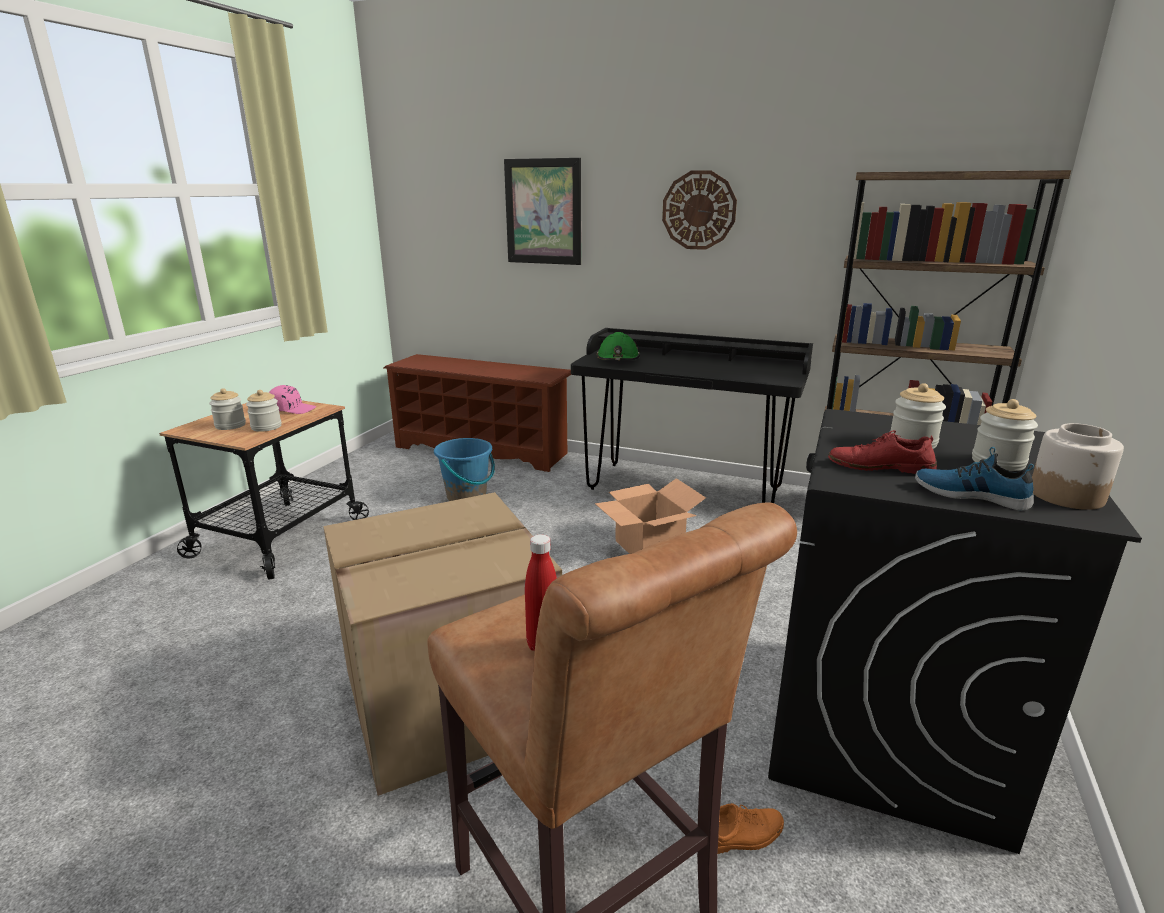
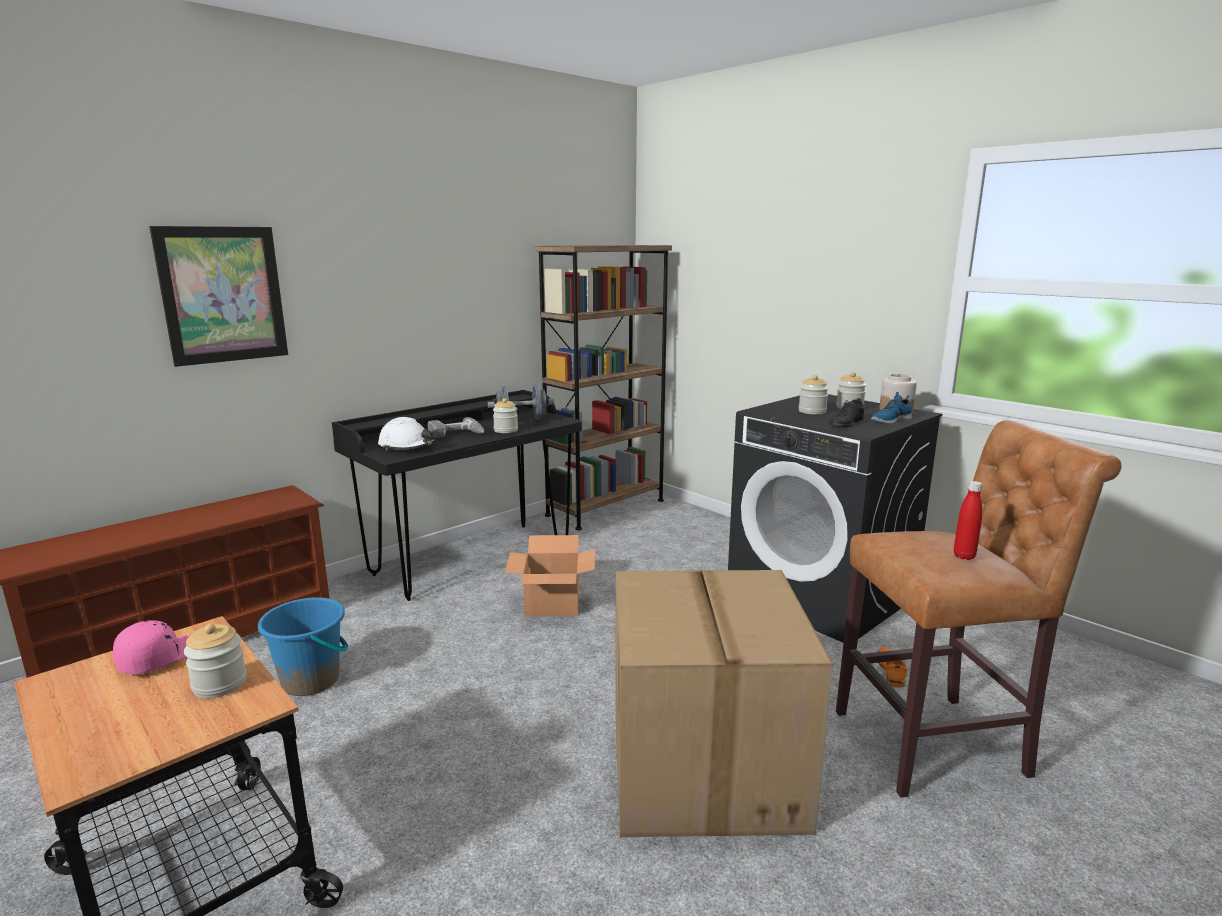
camera: 65 degrees left, 5 degrees down
jar [209,388,246,430] -> jar moved to [493,398,518,433]
green hard hat [597,332,640,360] -> white hard hat [378,417,435,451]
wall clock [662,170,737,250] -> none
red shoe [828,430,937,474] -> black shoe [829,398,864,428]
none -> power drill [428,417,484,438]
none -> grey dumbbell [488,384,554,420]

